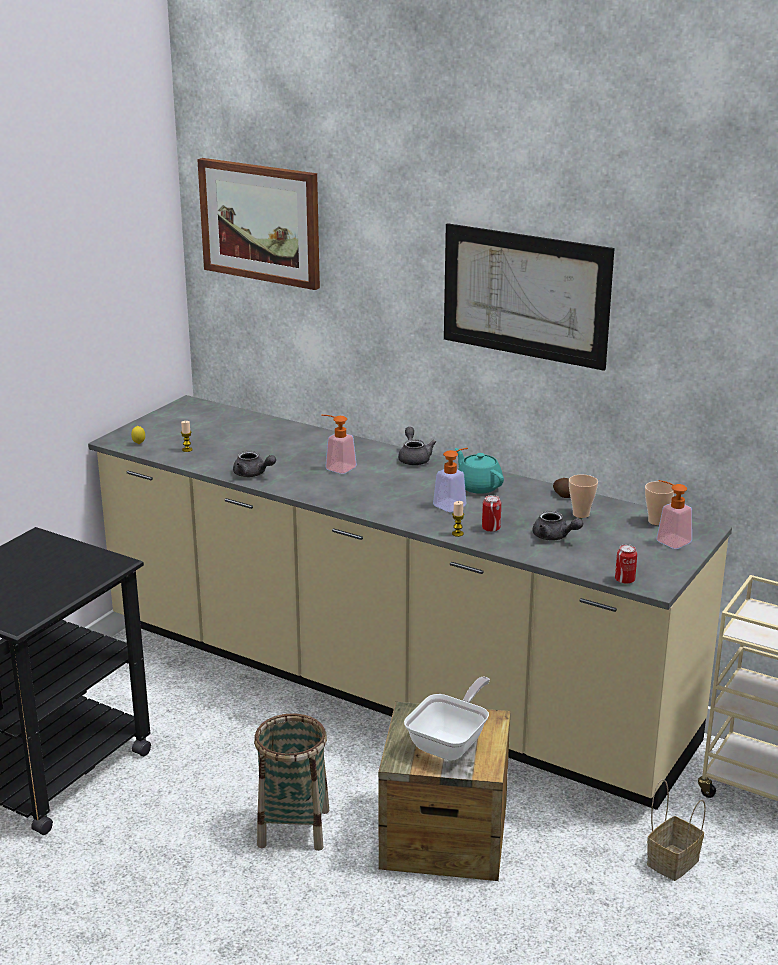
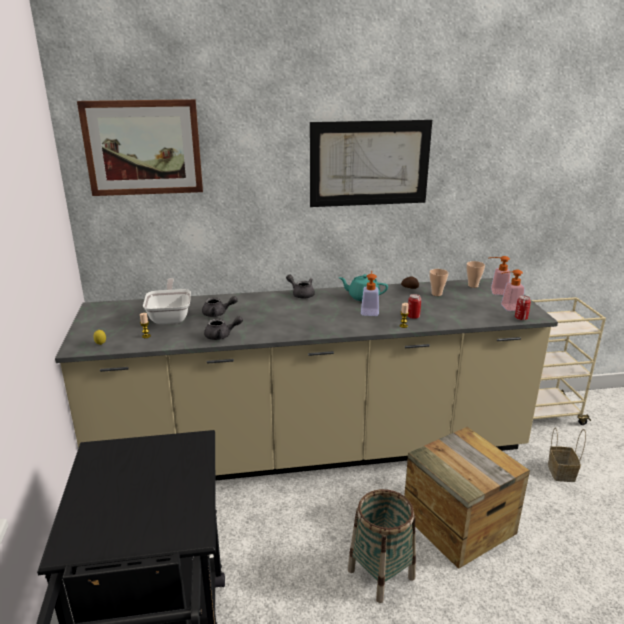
camera: 40 degrees left, 0 degrees up
soap dispenser [321,415,357,474] -> soap dispenser moved to [501,270,525,311]
frying pan [404,677,490,761] -> frying pan moved to [143,278,191,324]
grey teapot [533,511,583,541] -> grey teapot moved to [202,296,238,317]

